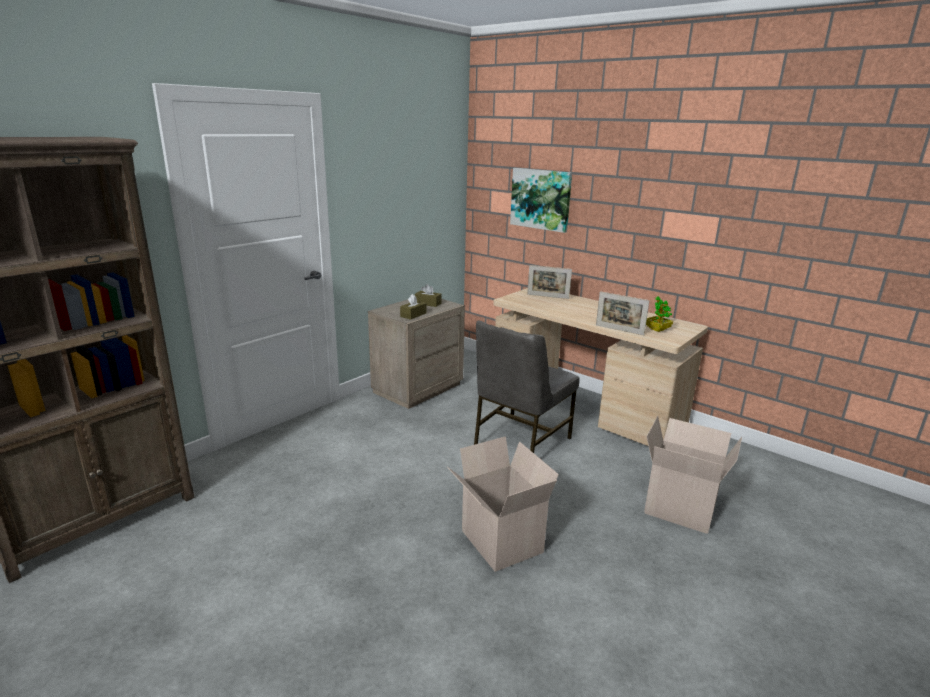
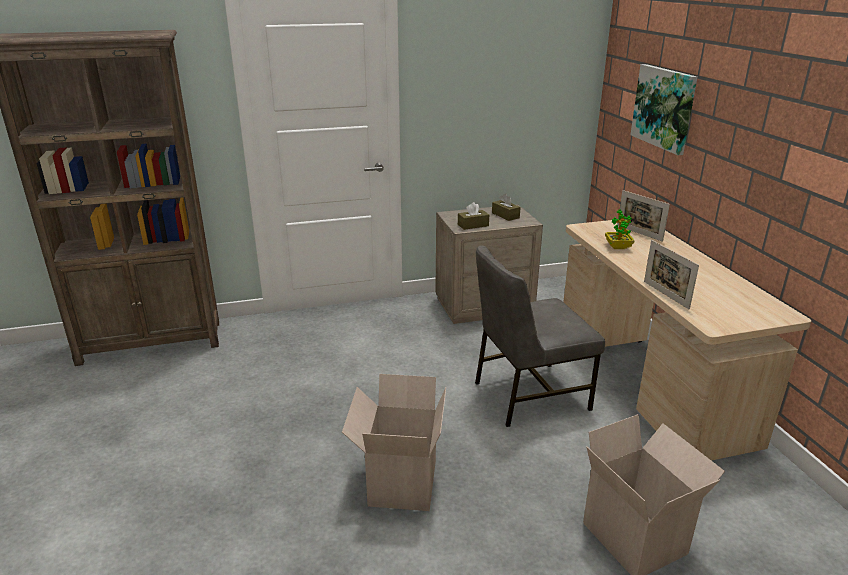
camera: 35 degrees right, 5 degrees up
potted plant [646,296,673,332] -> potted plant moved to [605,209,634,249]

